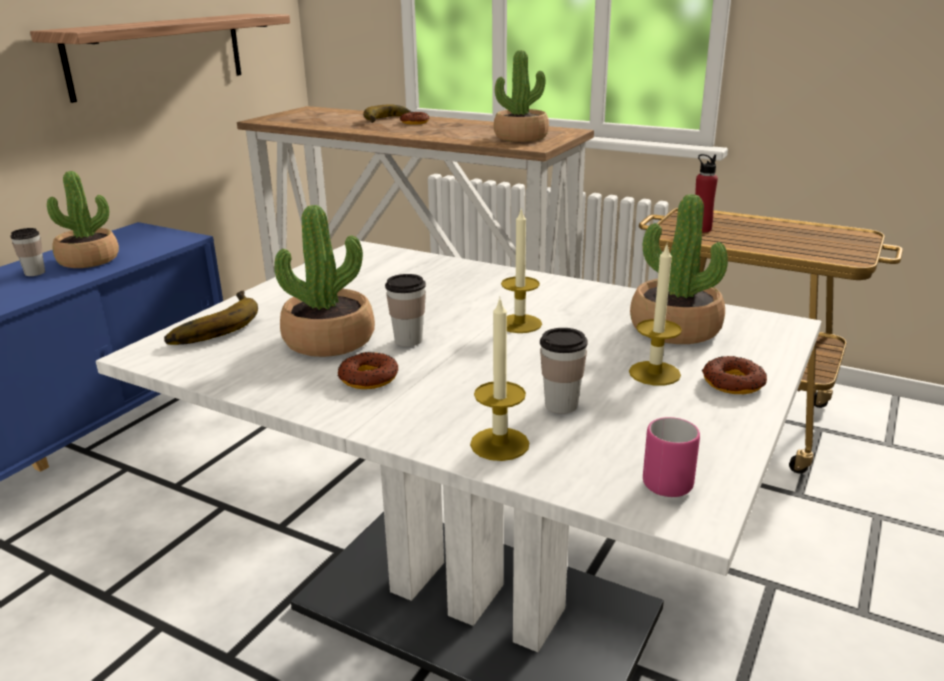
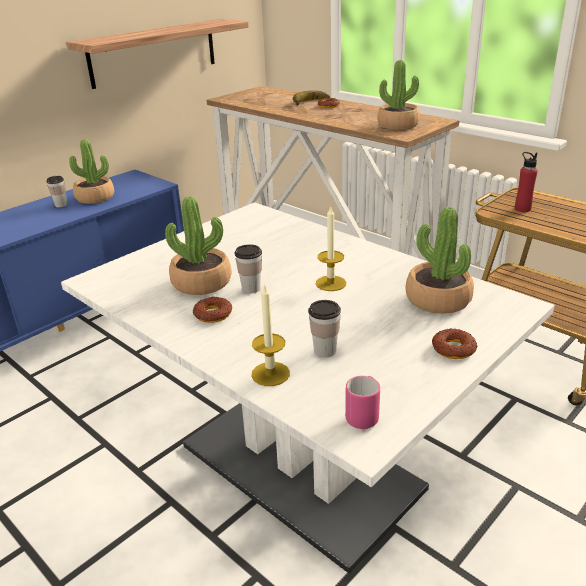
camera: 15 degrees right, 5 degrees up
banana [164,291,258,345] -> none
candle [629,245,682,386] -> none

